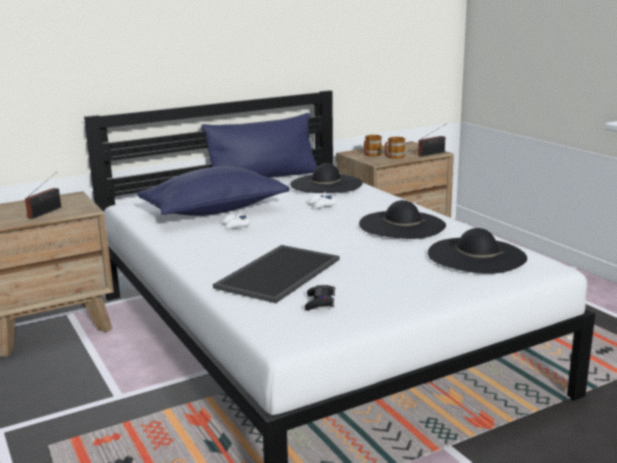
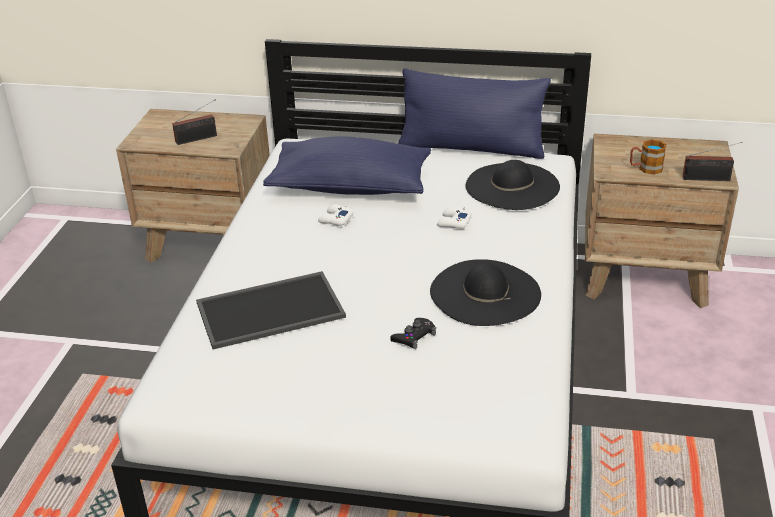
camera: 40 degrees right, 15 degrees up
black game controller [305,285,335,311] -> black game controller moved to [390,318,436,349]
mug [364,135,382,157] -> none
black hat [428,228,527,274] -> none

